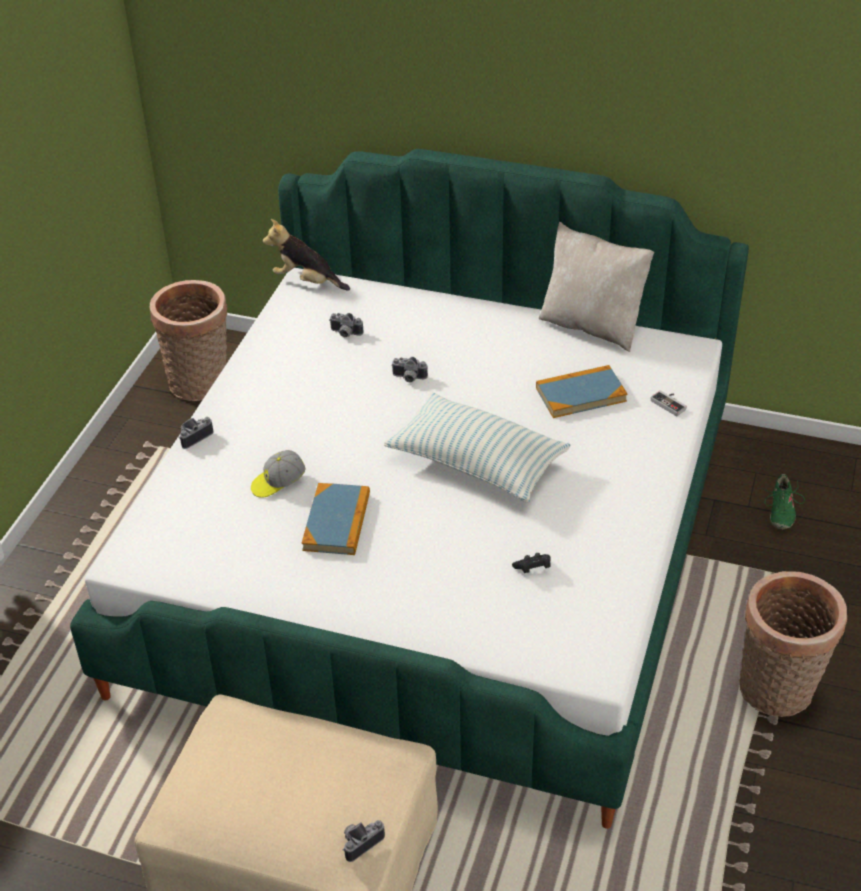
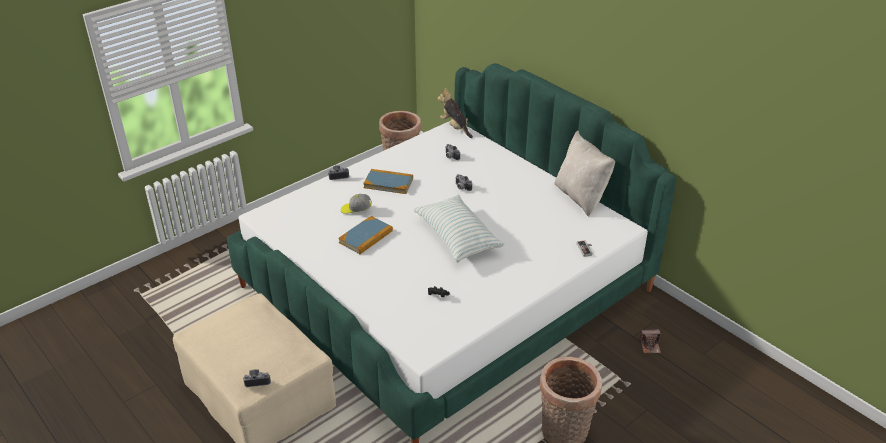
camera: 30 degrees right, 5 degrees down
book [536,365,627,418] -> book moved to [363,169,413,194]
green shoe [761,474,805,529] -> camera [639,329,661,353]

